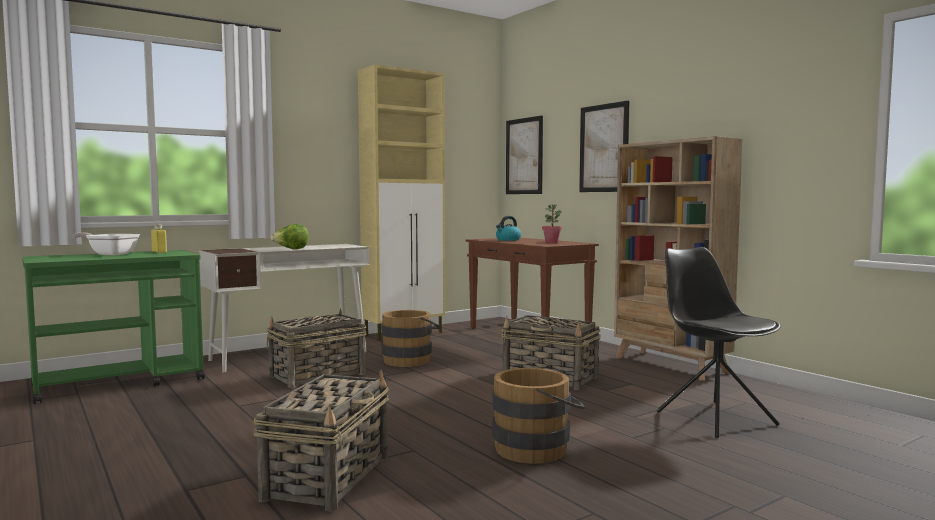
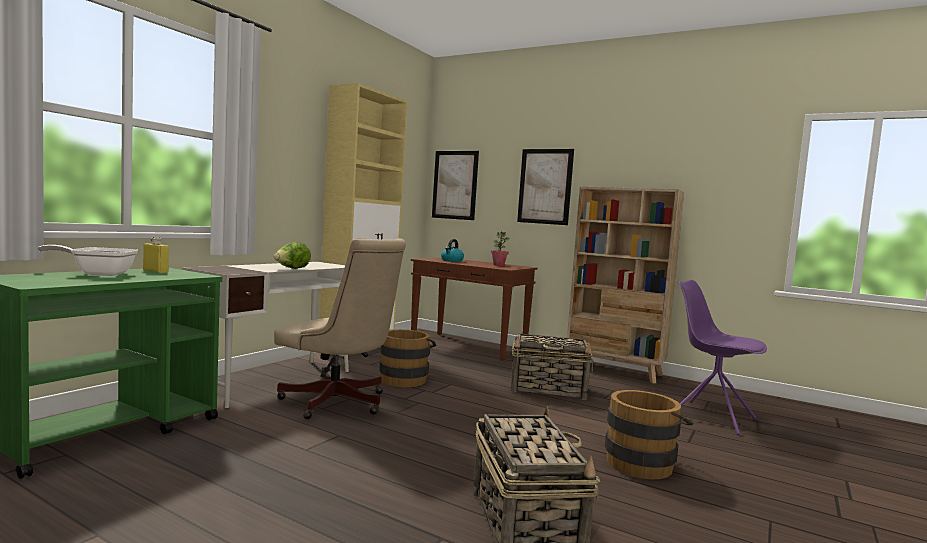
camera: 25 degrees left, 0 degrees up
basket [267,308,366,388] -> beige office chair [274,238,406,419]
black chair [657,247,781,438] -> purple chair [678,280,767,435]

